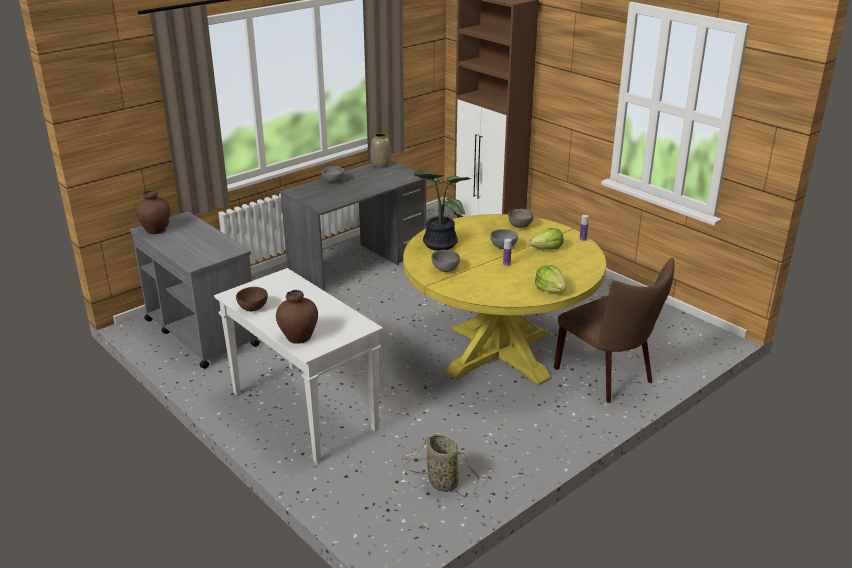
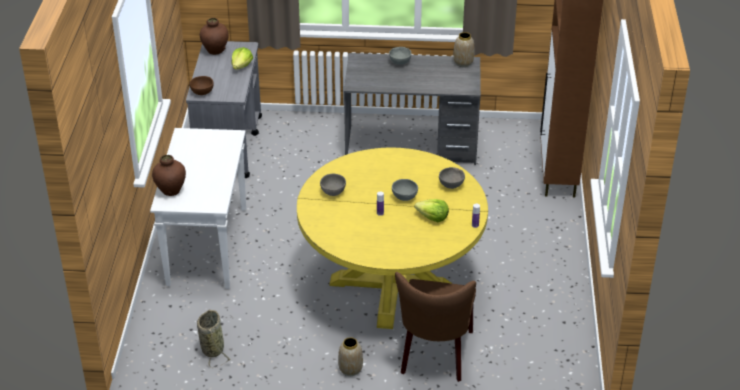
camera: 45 degrees right, 10 degrees up
brown bowl [236,287,268,311] -> brown bowl moved to [190,76,214,95]
potted plant [414,168,471,251] -> none
lettuce [535,265,566,292] -> lettuce moved to [231,47,253,70]
none -> vase [338,337,363,376]

